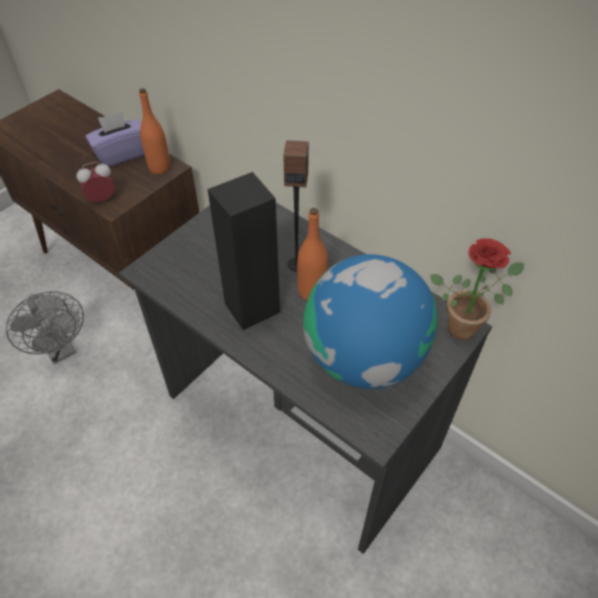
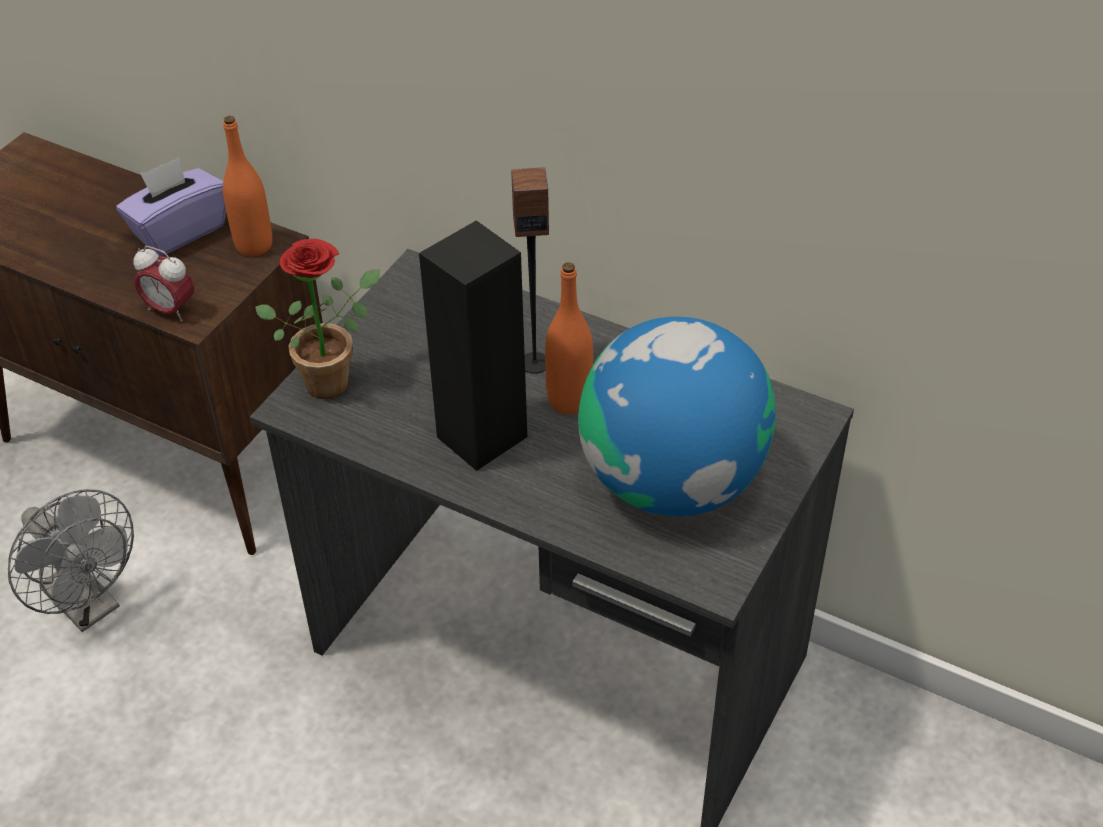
camera: 10 degrees left, 5 degrees down
alarm clock [76,162,115,202] -> alarm clock turned 120 degrees counterclockwise [133,246,194,322]
potted plant [430,238,524,340] -> potted plant moved to [255,239,380,399]

